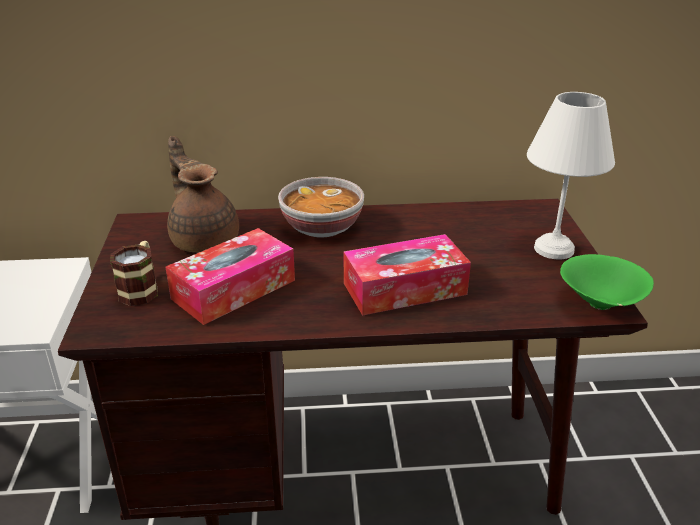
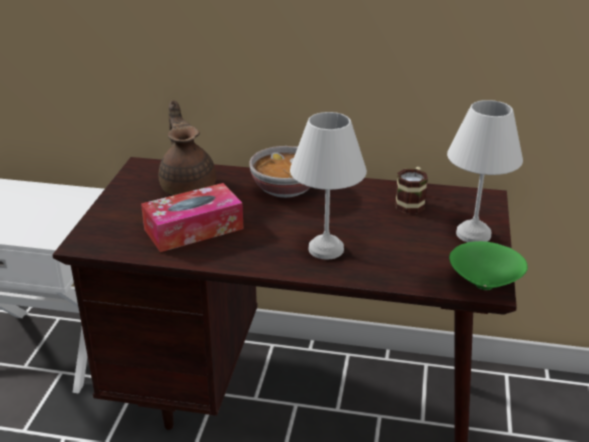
camera: 15 degrees right, 0 degrees up
mug [110,241,158,306] -> mug moved to [395,167,428,213]
tissue box [344,234,471,315] -> white table lamp [290,112,367,260]

